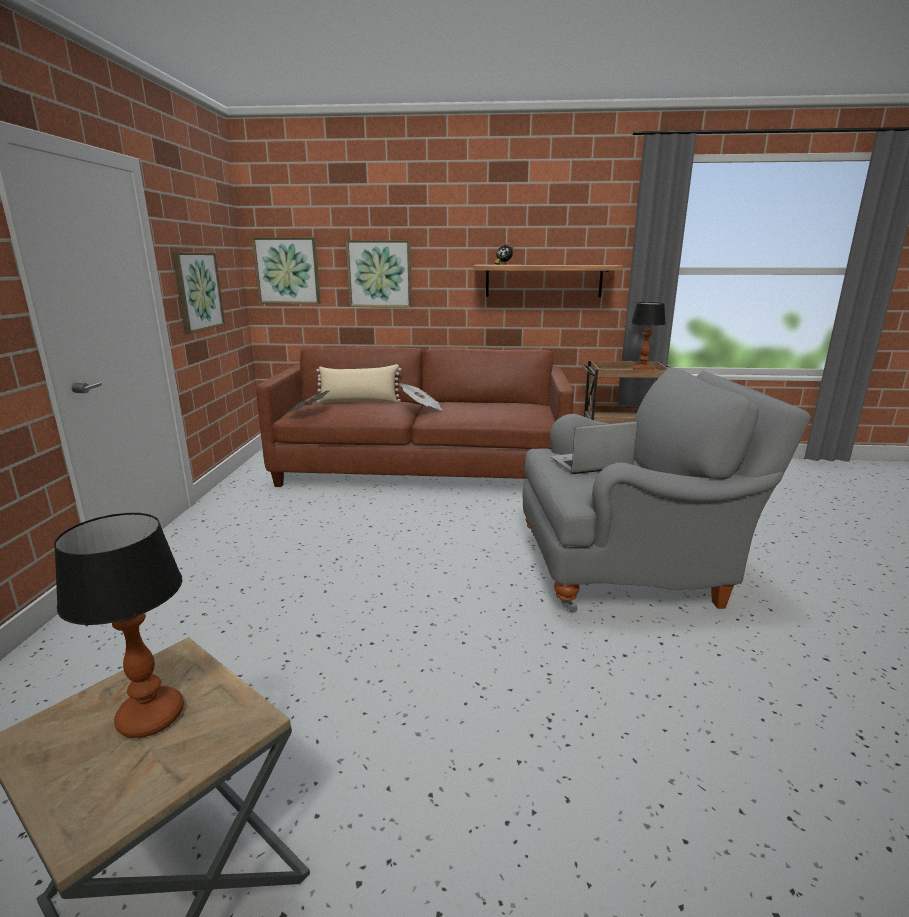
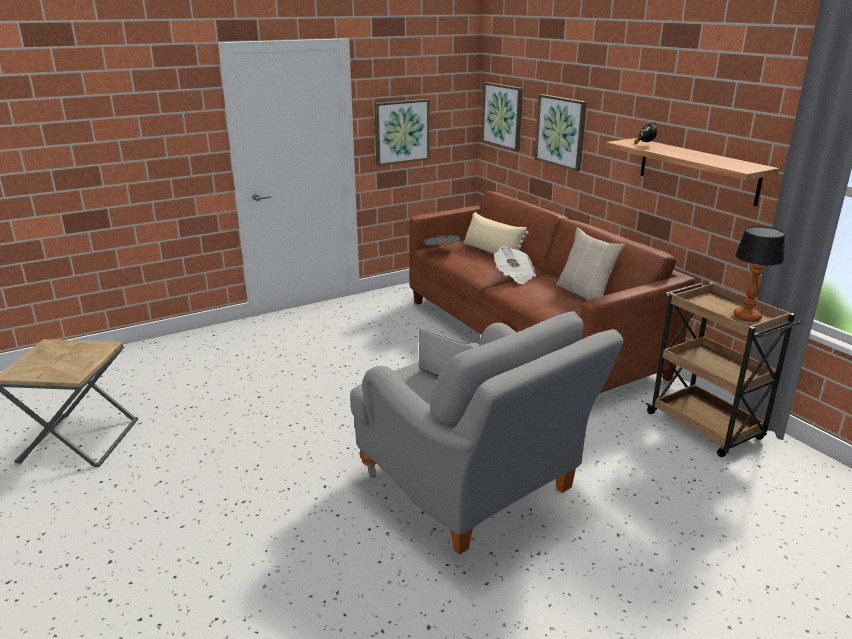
camera: 55 degrees right, 5 degrees up
table lamp [54,513,184,738] -> none
none -> beige pillow [556,228,625,300]

